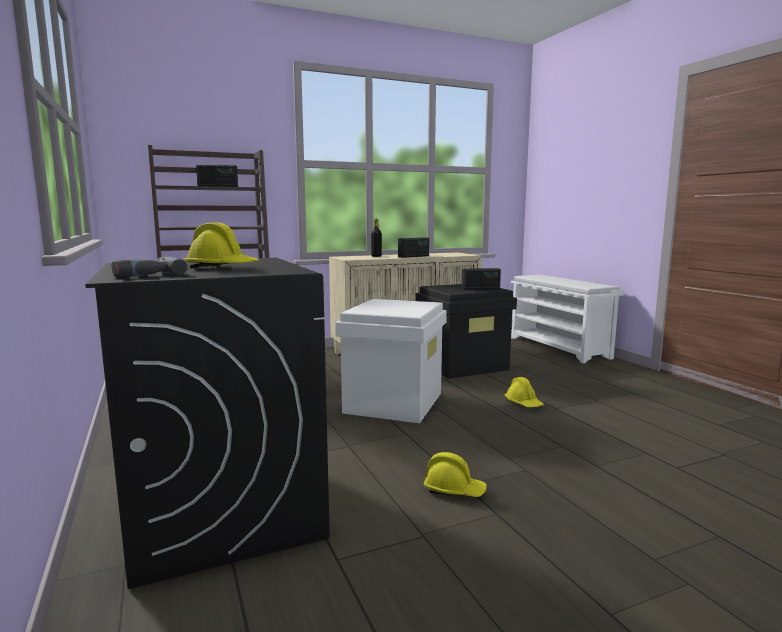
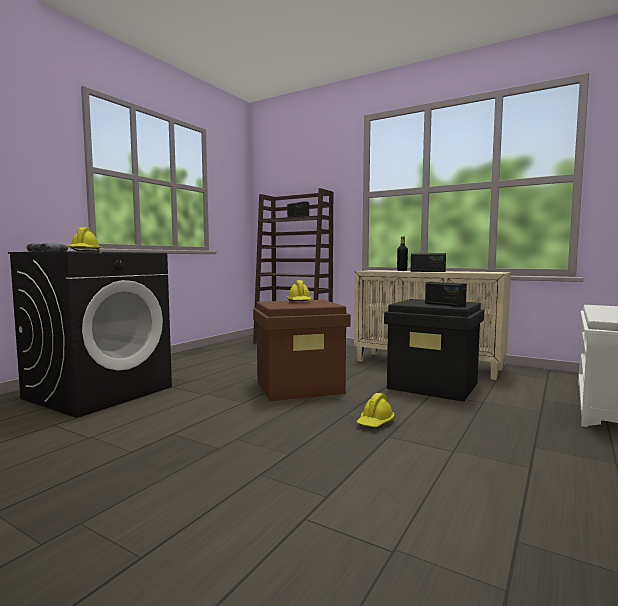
camera: 55 degrees right, 5 degrees down
white storage box [335,299,447,423] -> brown storage box [253,300,350,401]
yellow hard hat [423,452,487,497] -> yellow hard hat moved to [287,280,312,301]

